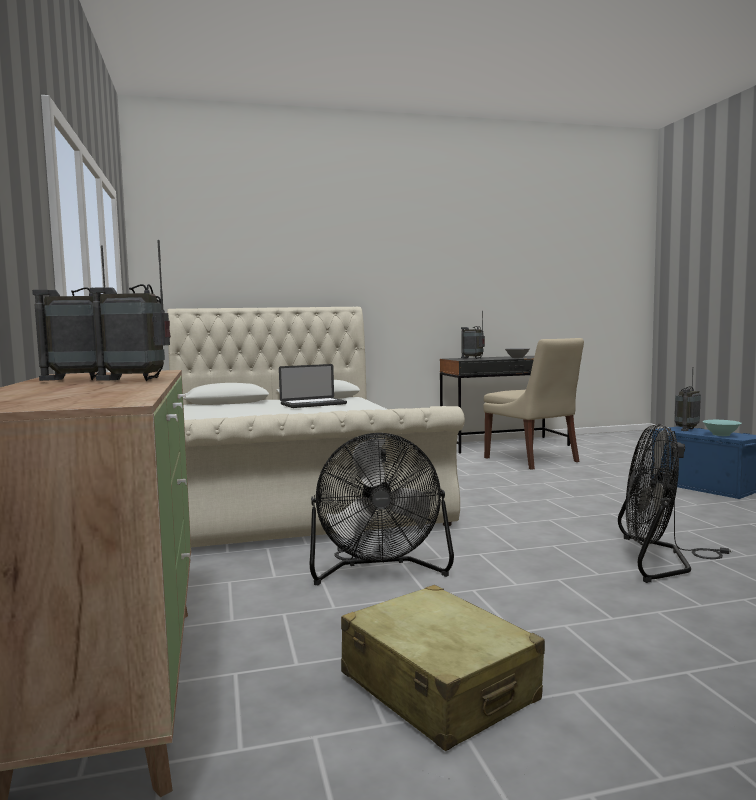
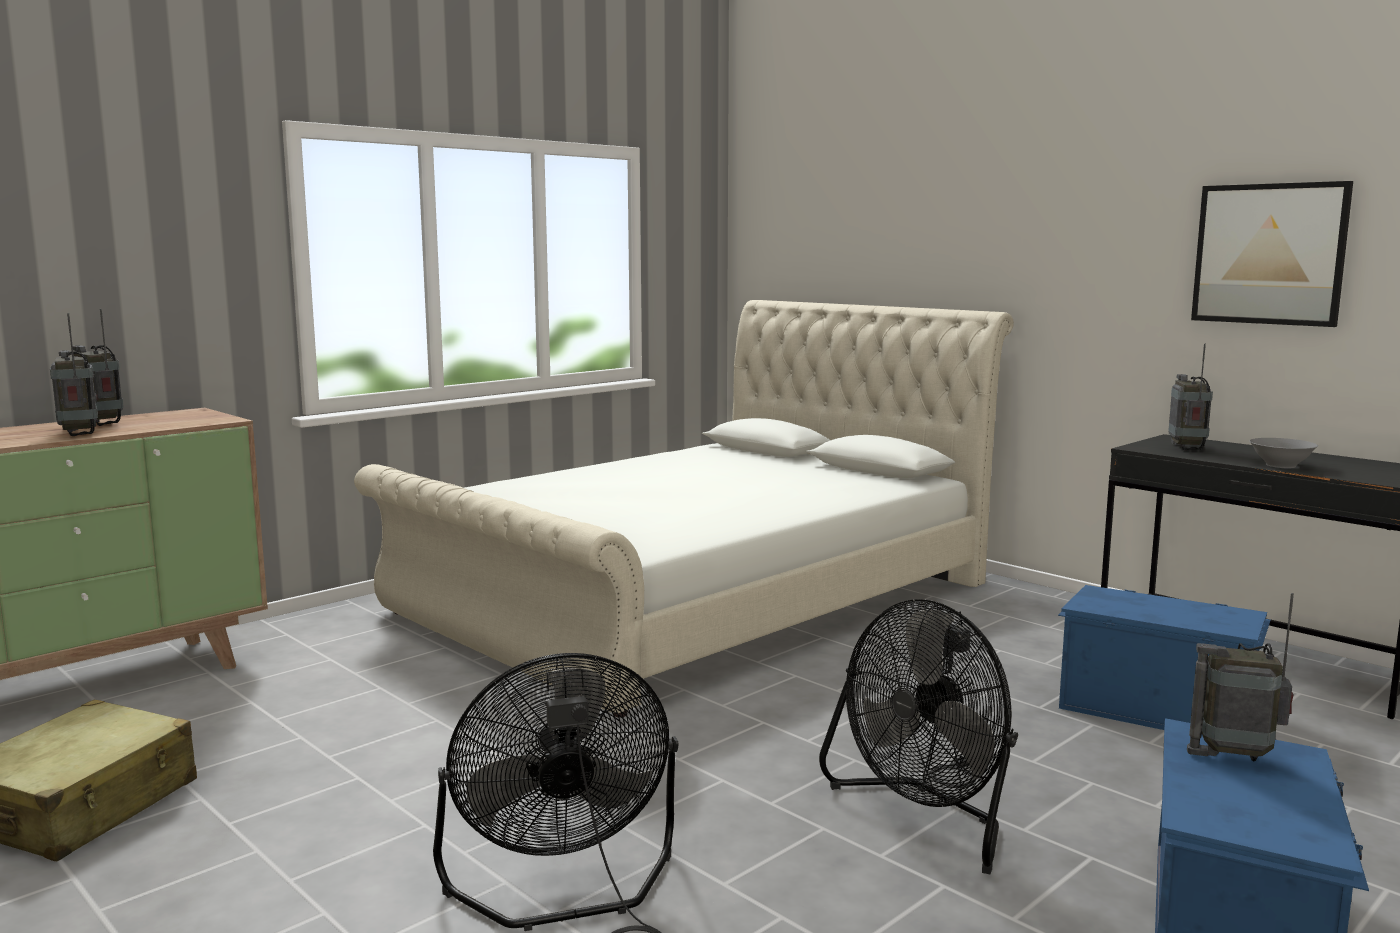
camera: 60 degrees right, 5 degrees up
laptop [279,364,347,408] -> none
black fan [310,433,454,586] -> black fan moved to [819,599,1018,875]
beige chair [483,338,584,470] -> blue storage box [1058,585,1271,730]
turquoise bowl [703,420,742,436] -> none
none -> picture [1191,181,1353,327]

